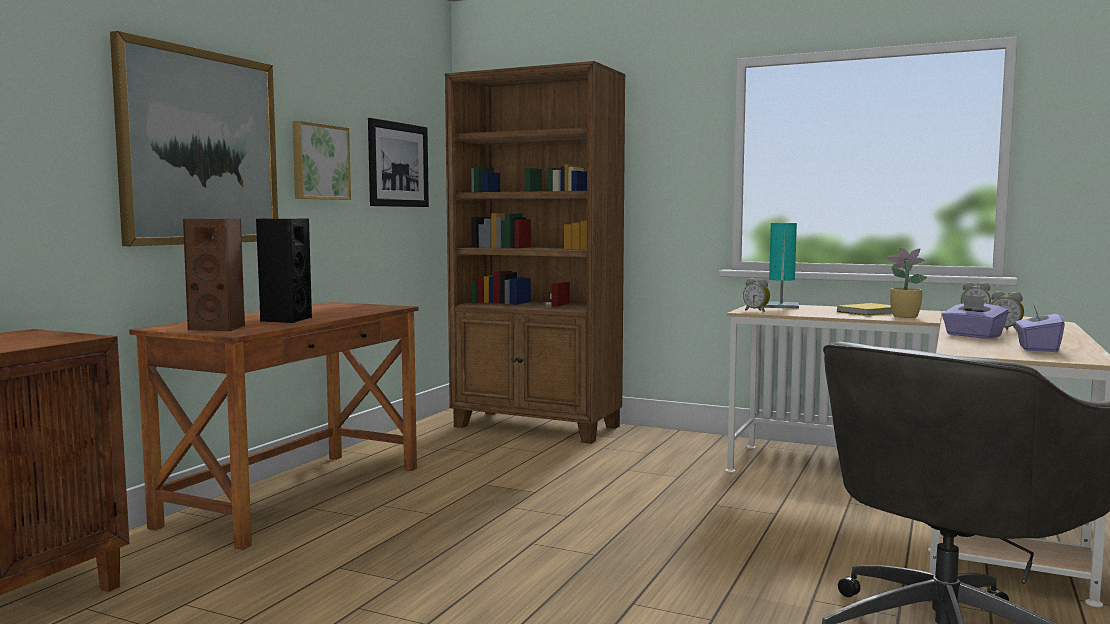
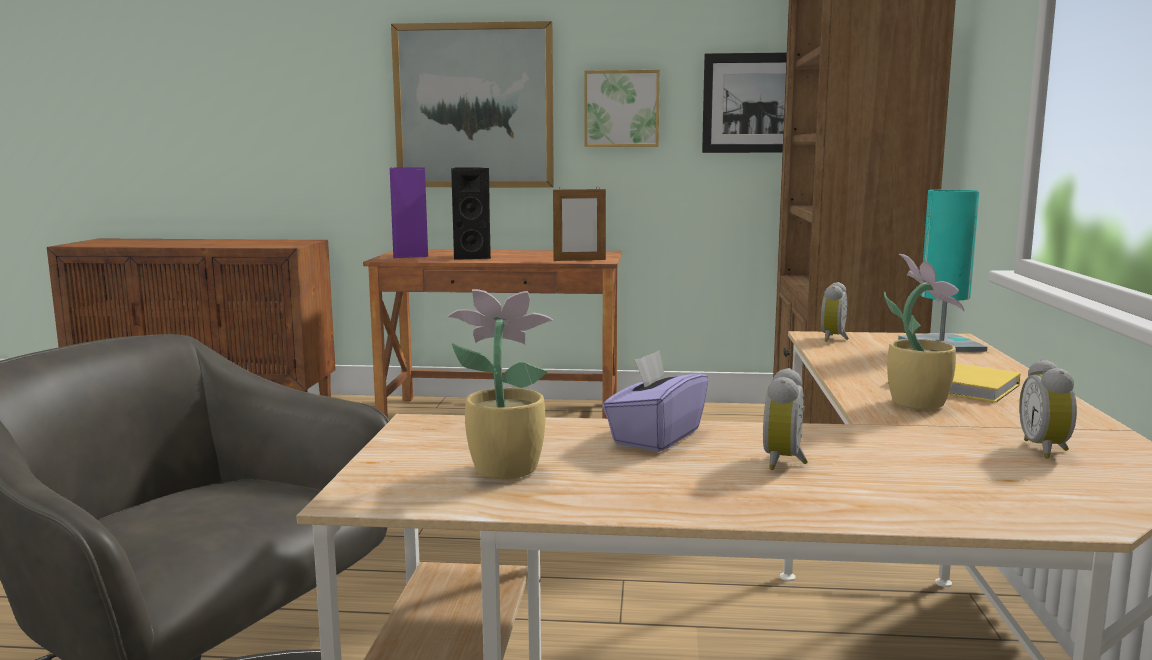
camera: 70 degrees right, 5 degrees up
brown speaker [183,219,245,331] -> purple speaker [390,167,428,258]
purple tissue box [1015,304,1065,352] -> potted plant [448,289,553,479]
none -> picture frame [553,187,606,261]

